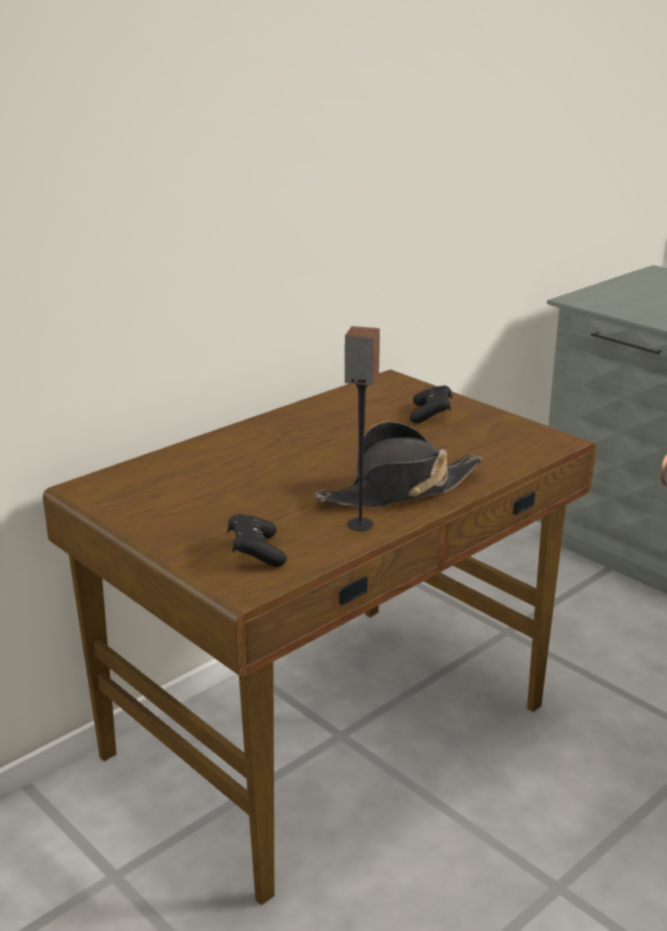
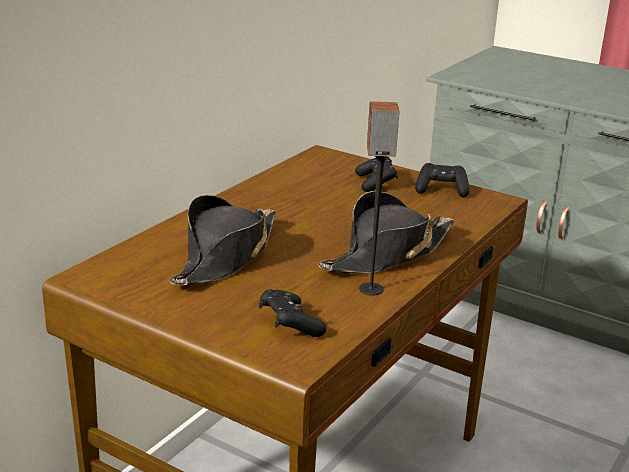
camera: 15 degrees left, 0 degrees up
none -> black hat [170,195,276,286]
none -> black game controller [415,163,469,197]

